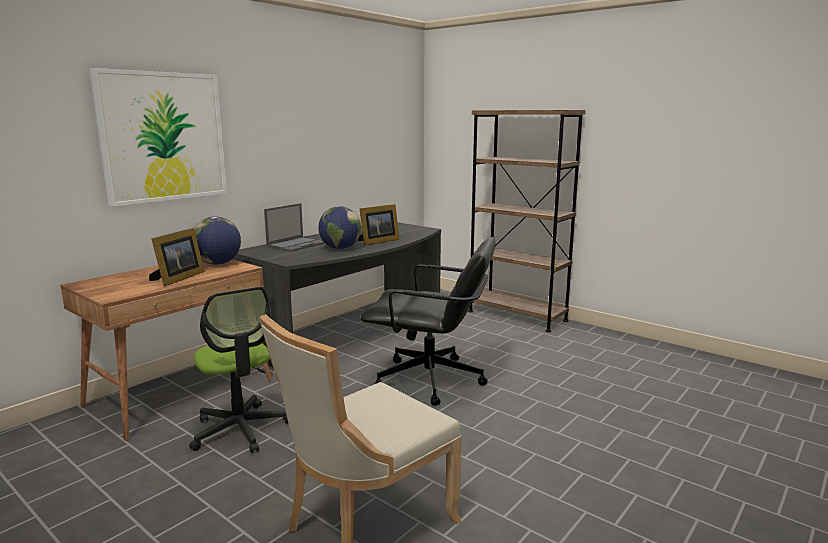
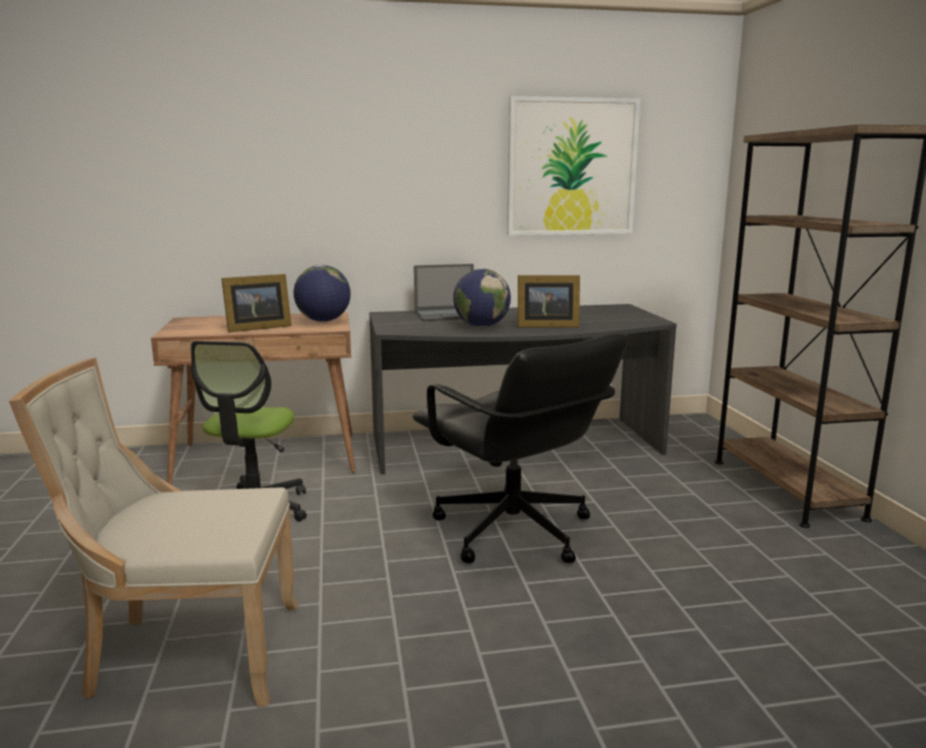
camera: 40 degrees right, 0 degrees up
picture [89,68,227,207] -> picture moved to [507,96,640,235]

